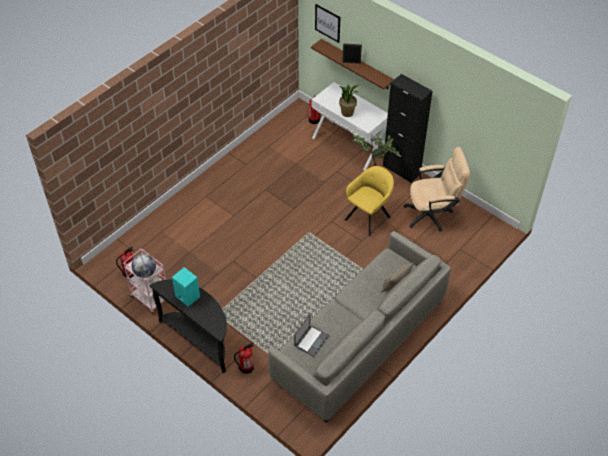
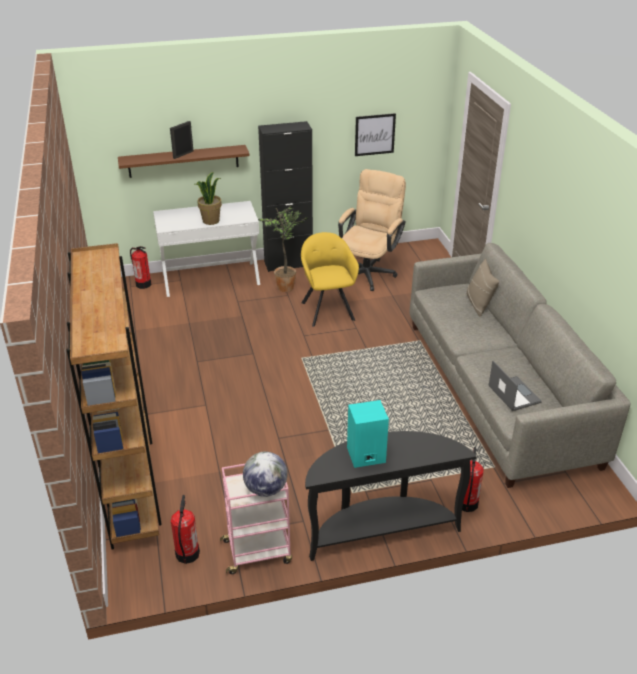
camera: 55 degrees left, 15 degrees down
picture [315,4,340,43] -> picture moved to [355,113,396,156]
none -> brown bookcase [66,243,162,550]

